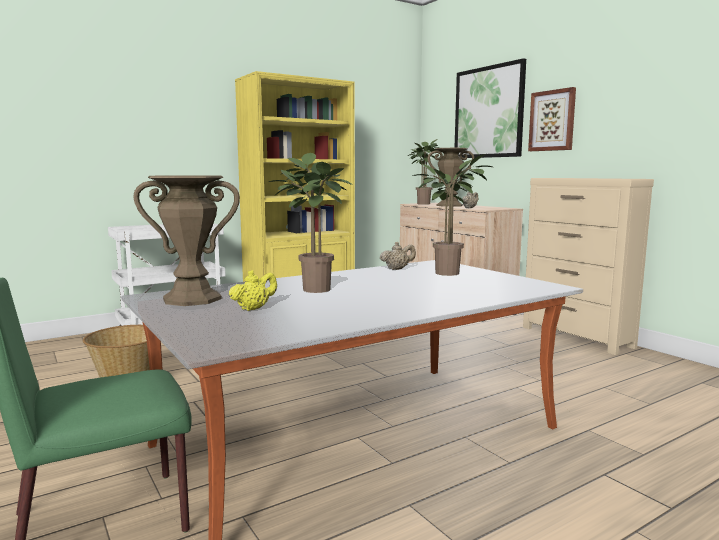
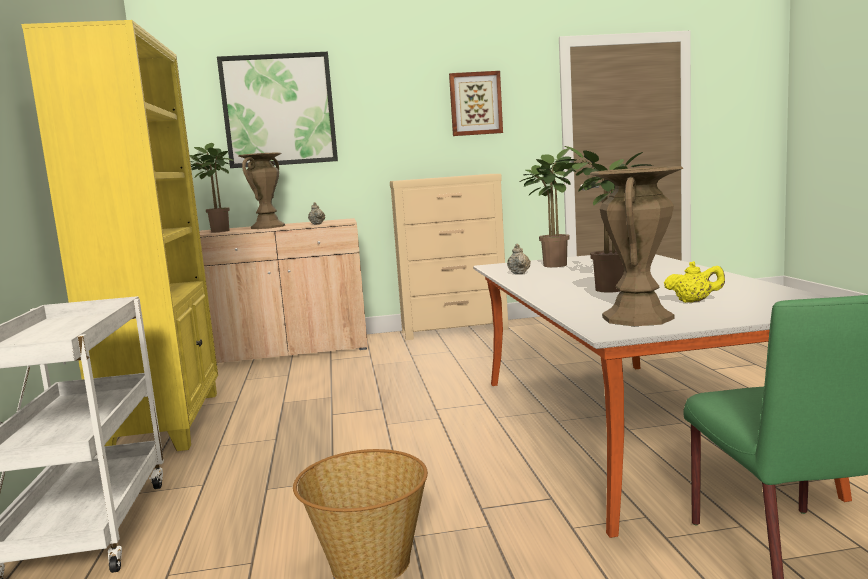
camera: 65 degrees left, 0 degrees up
yellow teapot [229,270,277,311] -> yellow teapot turned 120 degrees clockwise [664,261,725,303]
picture [528,87,576,151] -> picture moved to [449,71,503,136]

